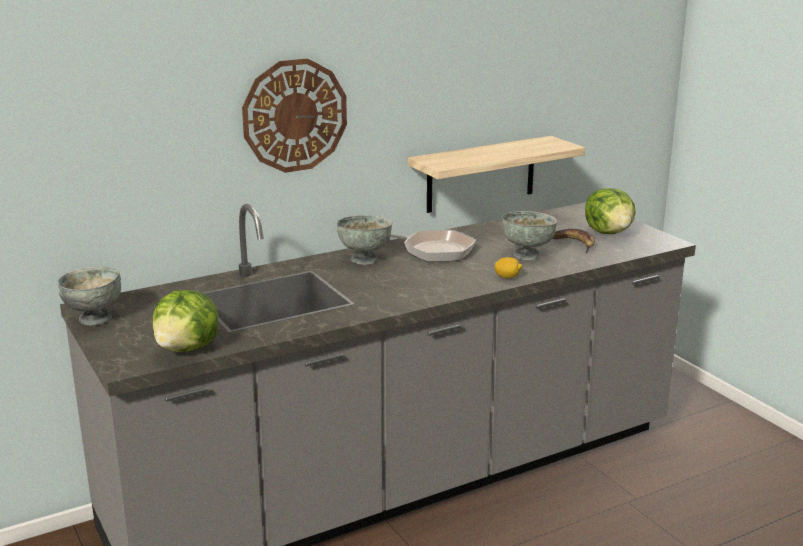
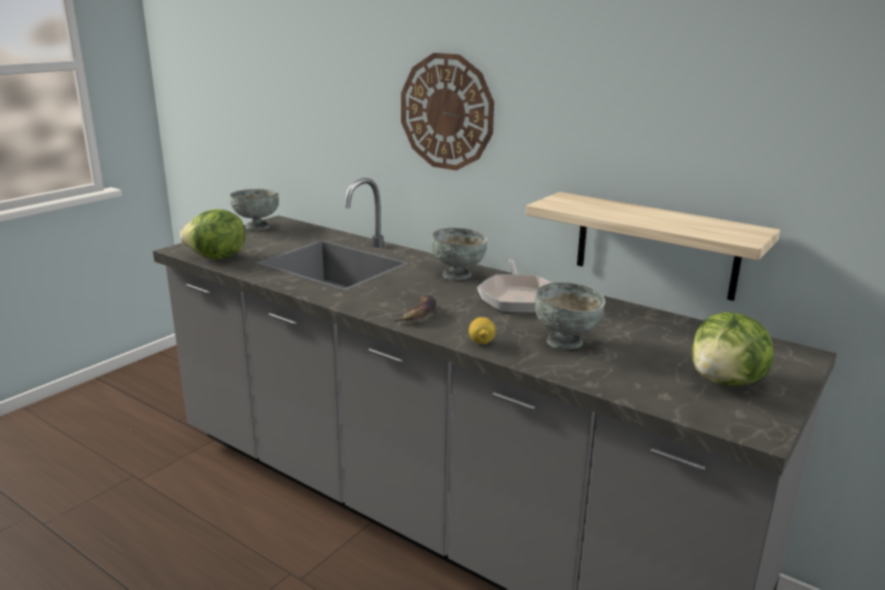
camera: 65 degrees right, 0 degrees up
banana [552,229,595,253] -> banana moved to [390,295,436,323]

